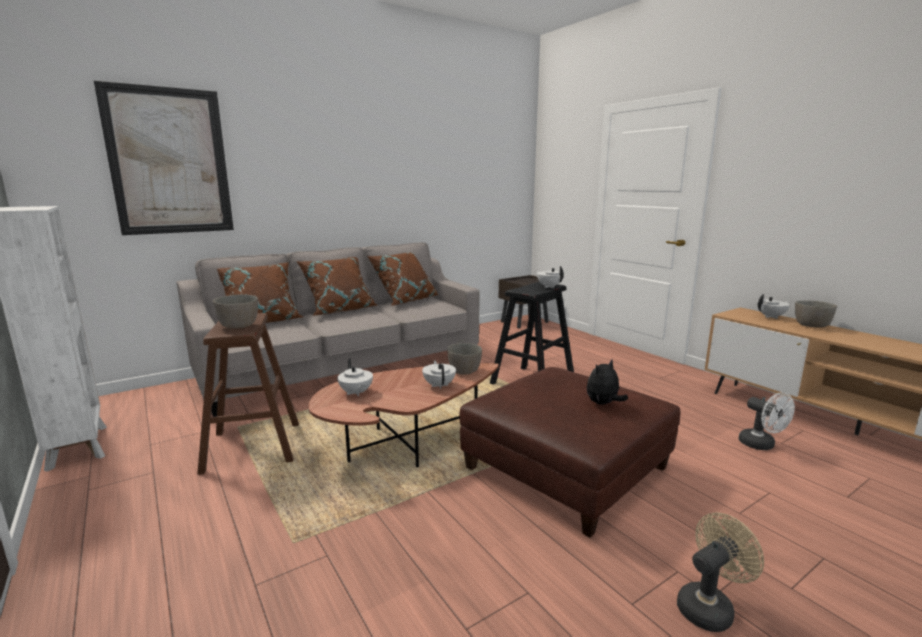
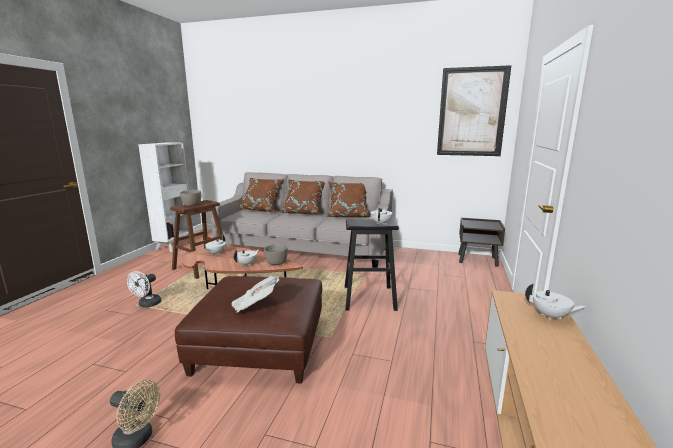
camera: 50 degrees right, 0 degrees up
picture [94,81,234,235] -> picture moved to [437,65,511,156]
plush toy [587,359,628,405] -> newspaper [231,276,279,313]
white fan [738,393,795,450] -> white fan moved to [127,271,161,308]
grey bowl [795,300,837,328] -> none

